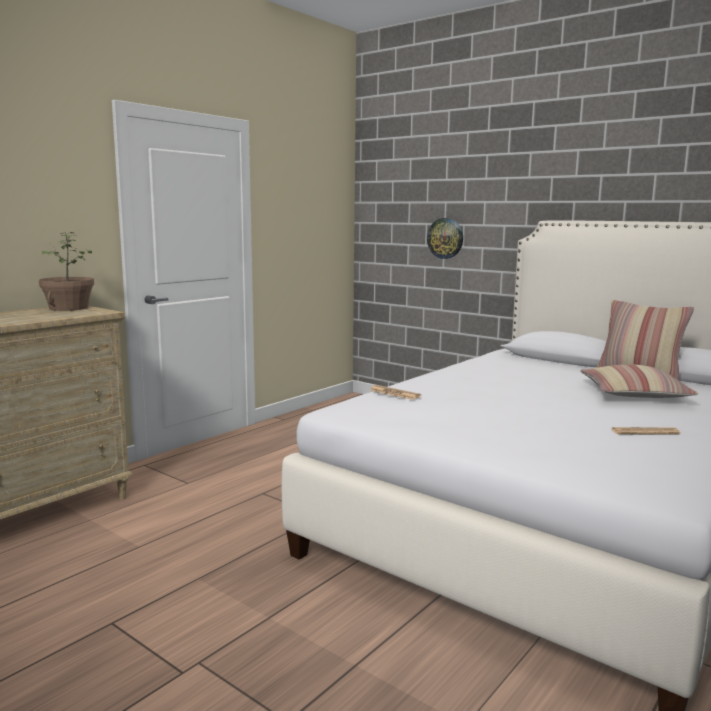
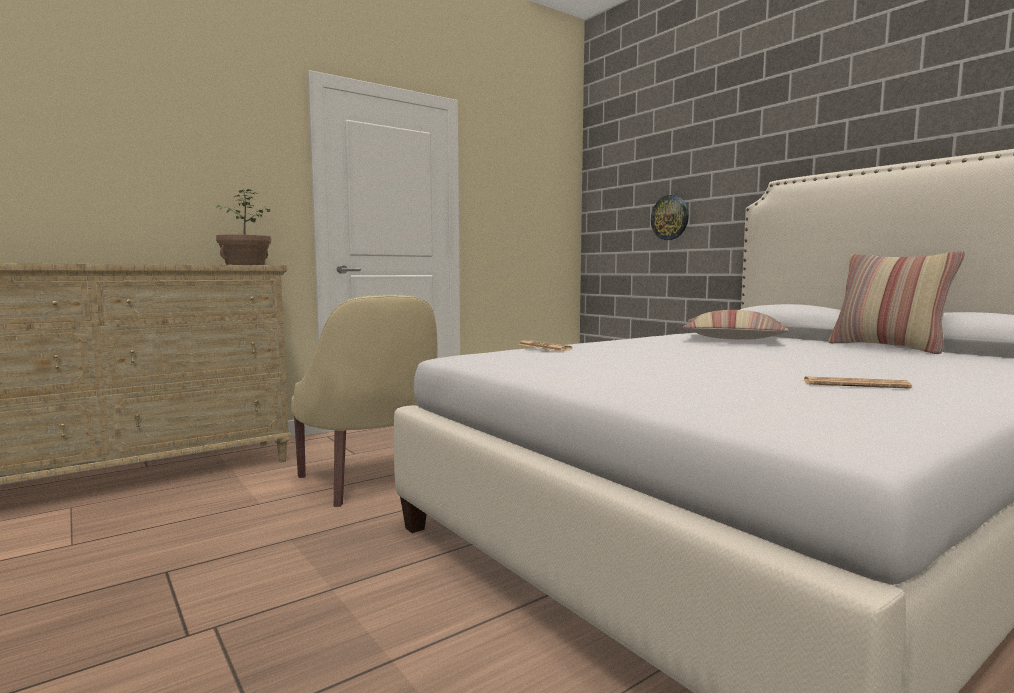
camera: 15 degrees right, 5 degrees down
pillow [580,364,699,398] -> pillow moved to [683,310,789,340]
none -> beige armchair [291,295,437,507]

